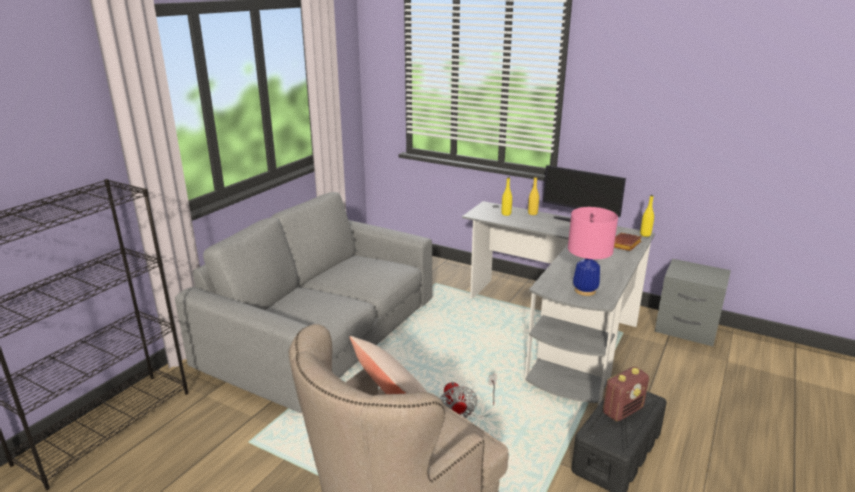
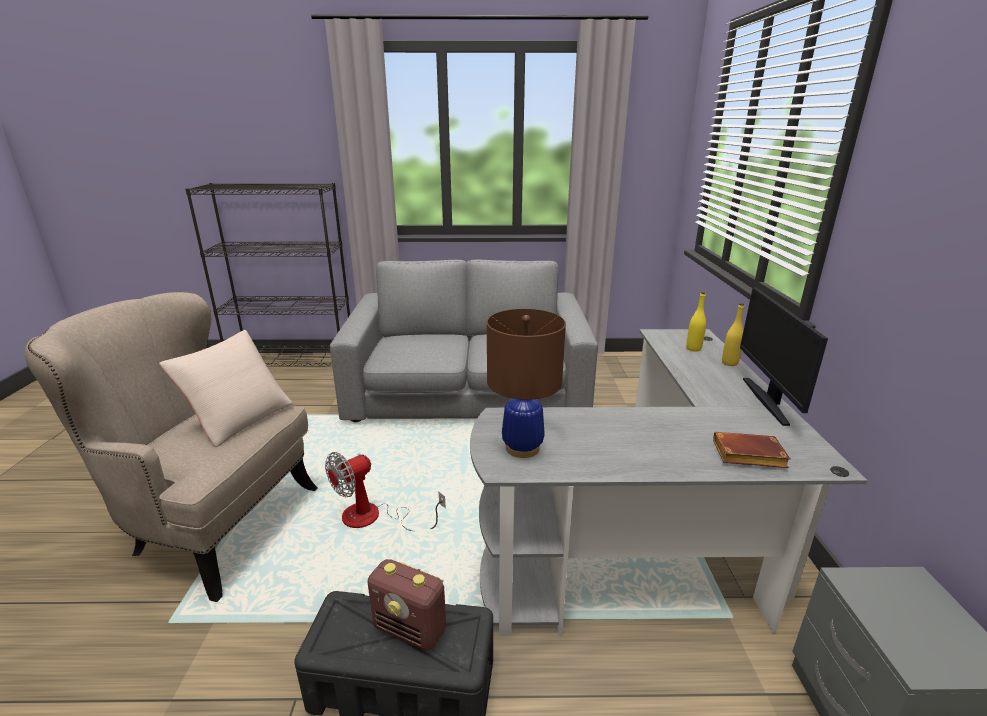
camera: 60 degrees right, 0 degrees up
pink table lamp [568,207,618,296] -> brown table lamp [487,309,566,458]
yellow bottle [640,195,654,237] -> none

